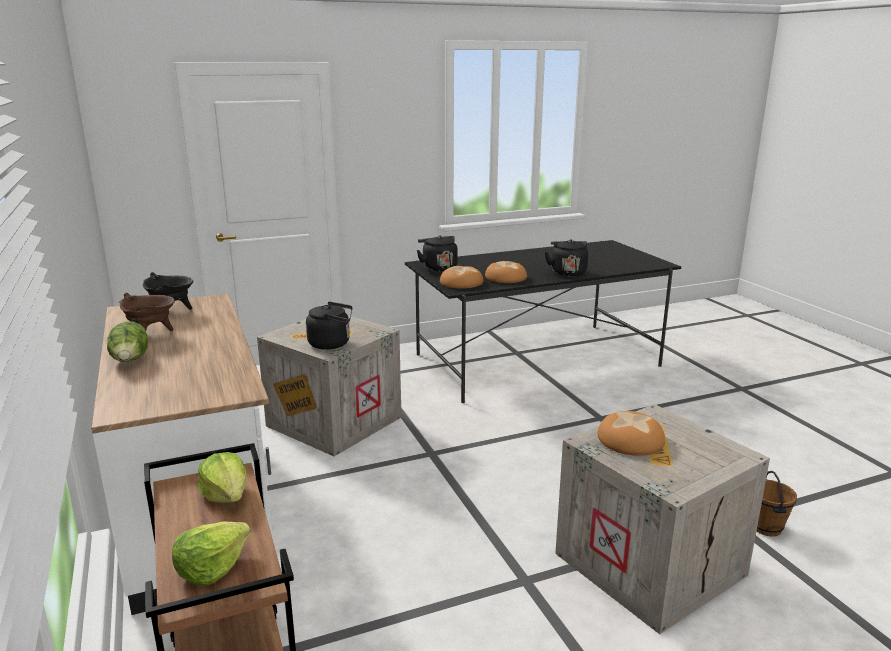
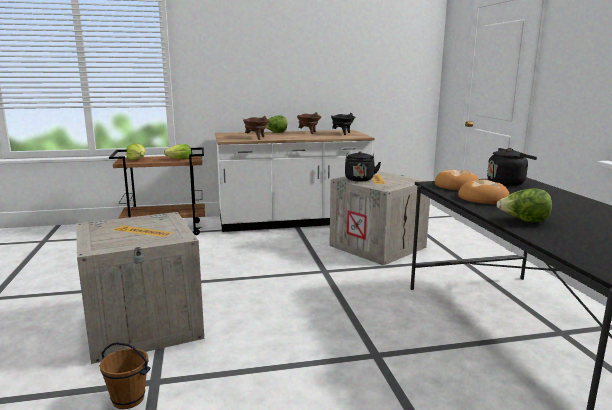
camera: 100 degrees right, 5 degrees down
black kettle [545,239,588,277] -> lettuce [497,188,552,222]
bread [597,411,665,456] -> none
none -> brown cooking pot [243,116,270,140]

